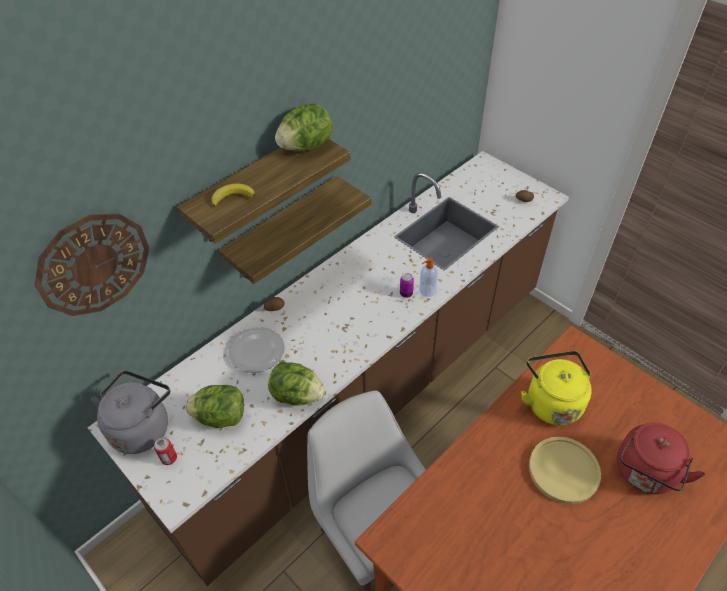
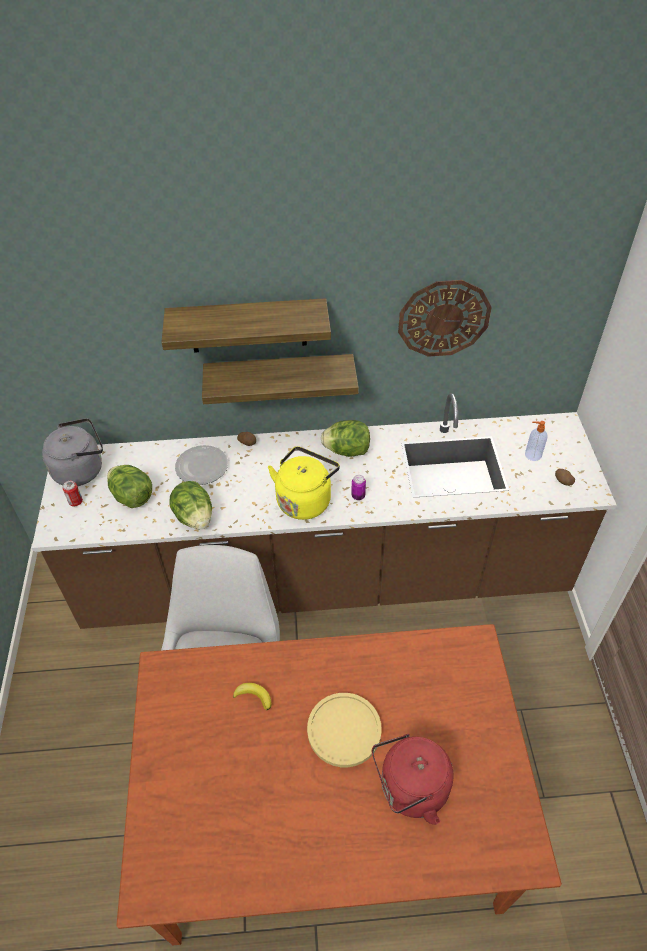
camera: 40 degrees right, 0 degrees up
wall clock [35,214,150,316] -> wall clock moved to [398,280,492,357]
banana [212,183,255,207] -> banana moved to [233,683,272,710]
lettuce [275,104,333,151] -> lettuce moved to [321,420,370,457]
soap dispenser [419,257,438,297] -> soap dispenser moved to [525,421,548,461]
yellow kettle [521,351,592,426] -> yellow kettle moved to [268,446,340,520]

